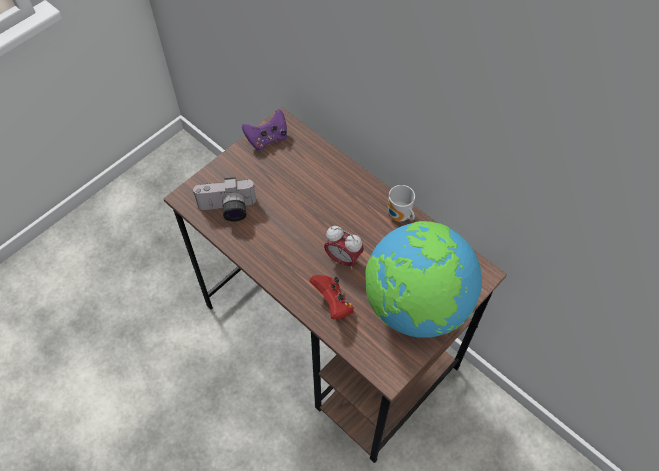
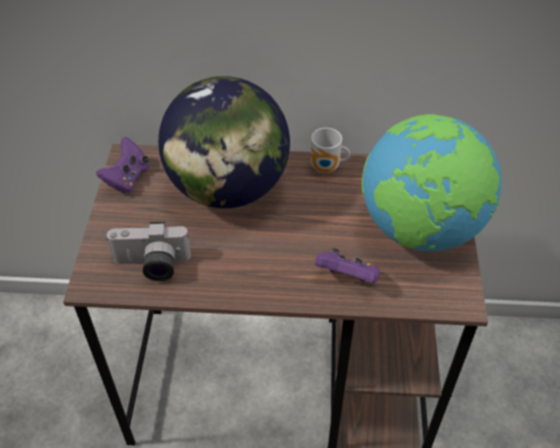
camera: 40 degrees left, 10 degrees down
camera [193,177,256,222] -> camera turned 45 degrees clockwise [106,222,191,281]
red game controller [309,275,354,320] -> purple game controller [315,248,379,283]
alarm clock [324,226,364,270] -> none
none -> globe [158,76,290,208]

